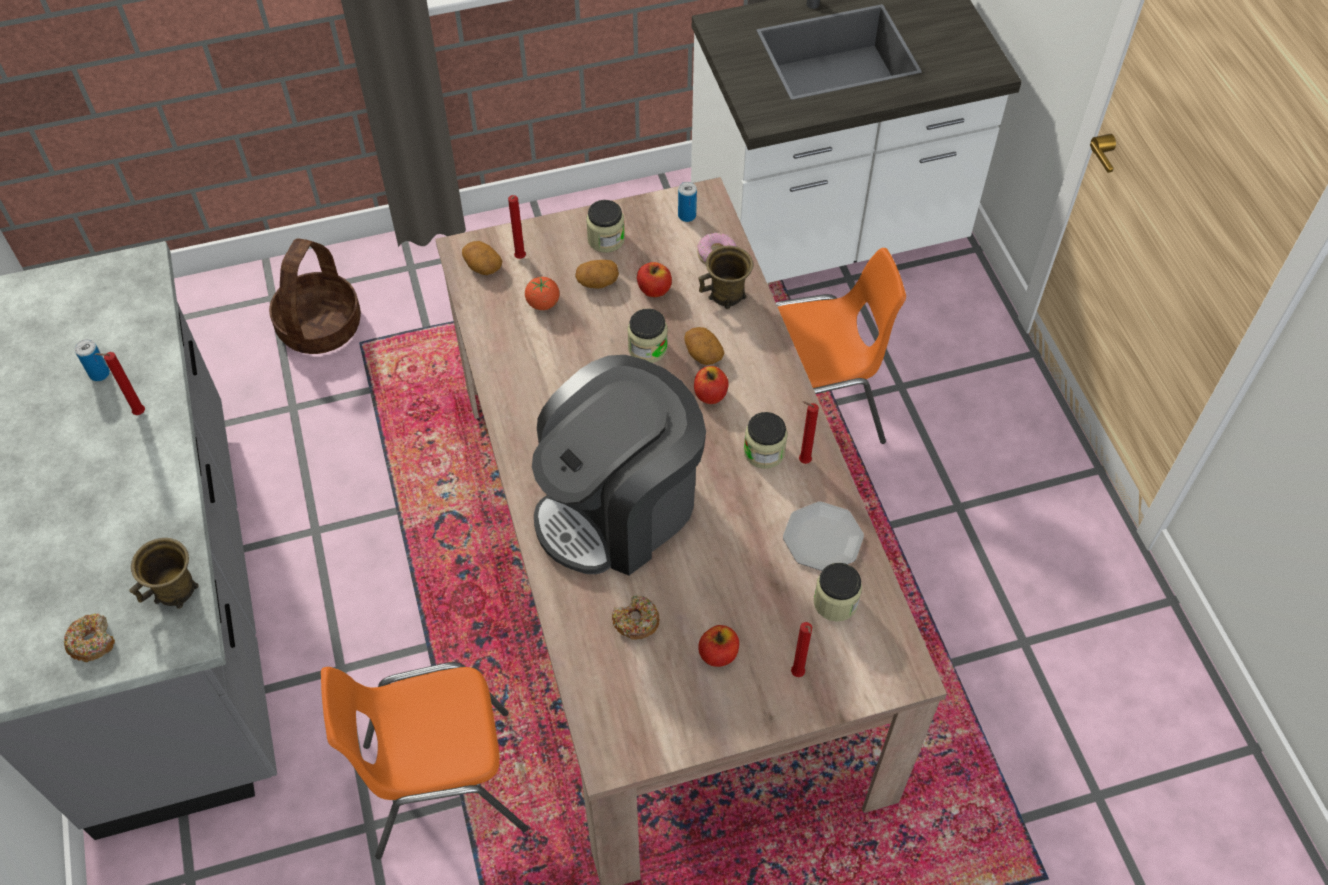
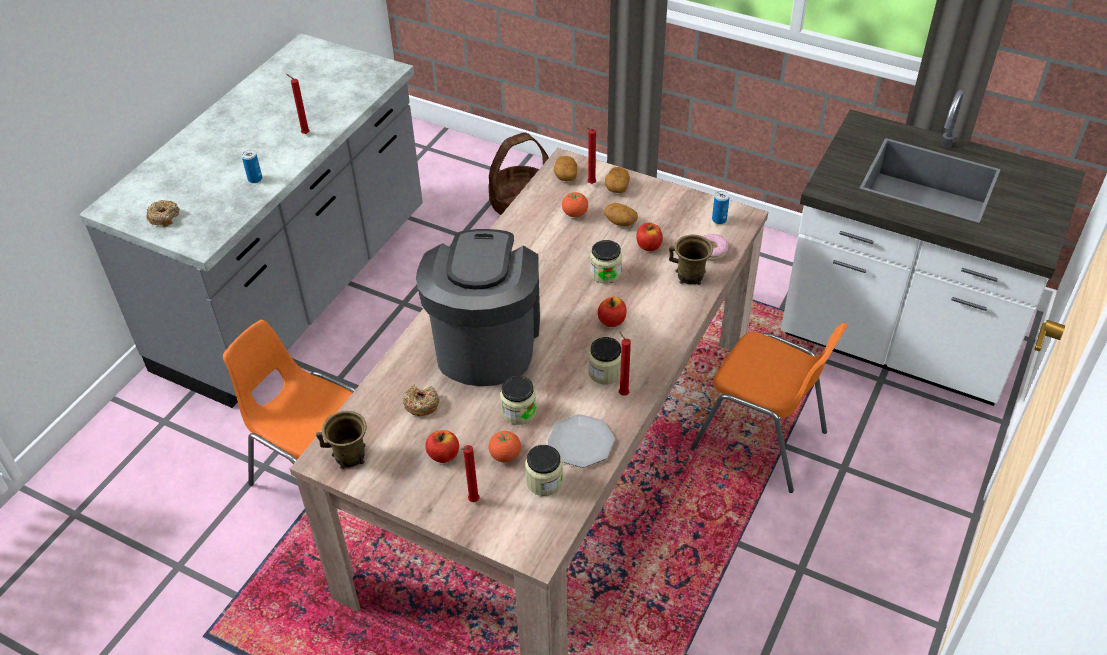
camera: 45 degrees right, 10 degrees down
can [75,339,110,381] -> can moved to [241,150,262,183]
brown mug [129,538,199,609] -> brown mug moved to [316,411,366,469]
coffee machine [532,355,706,576] -> coffee machine turned 90 degrees clockwise [416,229,540,386]
jar [586,200,625,253] -> jar moved to [500,376,536,425]
potato [684,327,724,365] -> potato moved to [605,167,630,193]
none -> tomato [489,431,521,462]

